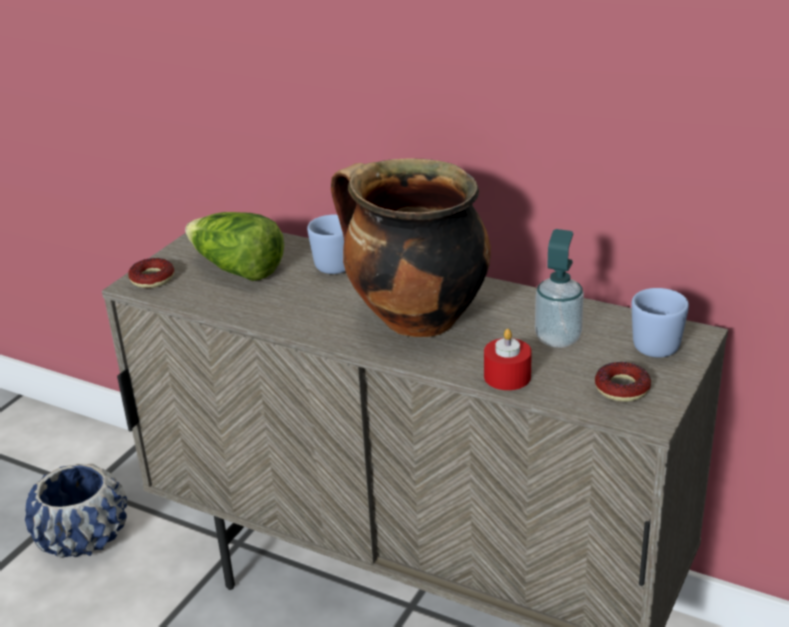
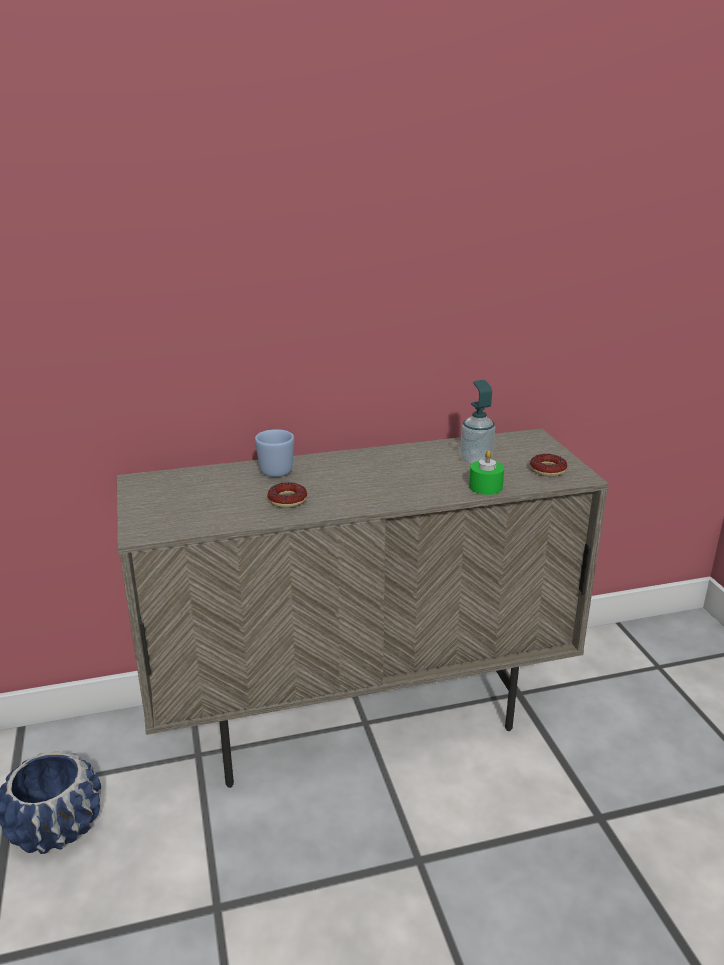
camera: 45 degrees left, 5 degrees down
donut [128,258,174,288] -> donut moved to [268,483,307,508]
lettuce [185,212,284,281] -> none
cooking pot [331,158,491,337] -> none
red candle [484,329,532,390] -> green candle [469,450,504,495]
blue mug [631,288,689,358] -> none

